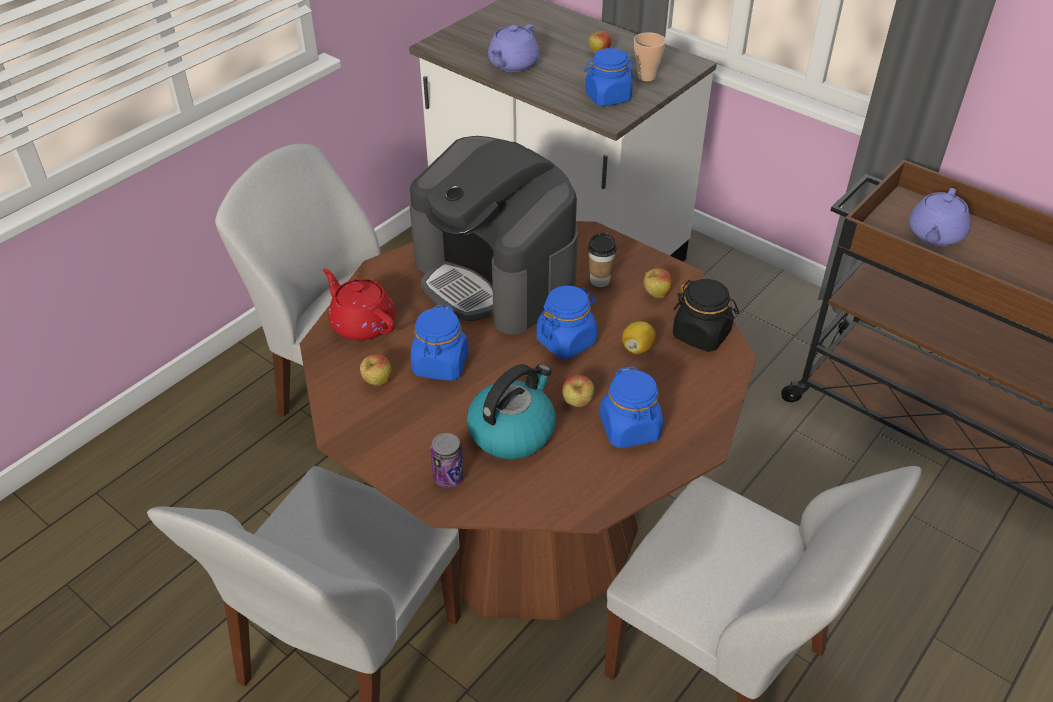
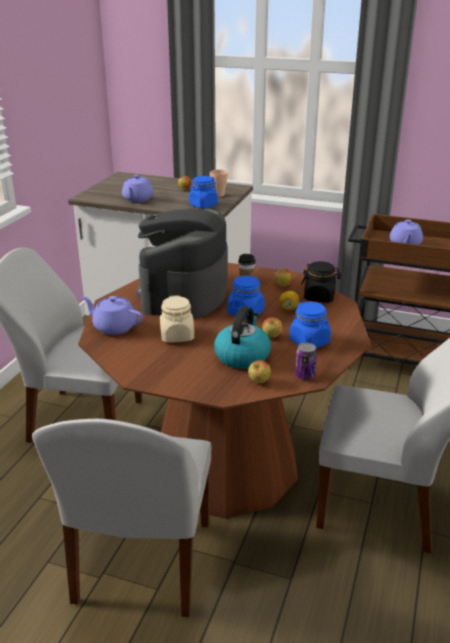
camera: 20 degrees left, 15 degrees down
red teapot [323,268,395,341] -> purple teapot [82,296,143,335]
apple [360,354,392,385] -> apple moved to [248,360,271,383]
coffee machine [409,136,578,335] -> coffee machine turned 75 degrees clockwise [137,209,228,318]
blue jar [410,305,469,381] -> beige jar [160,295,194,342]
can [430,433,464,488] -> can moved to [295,343,317,380]

